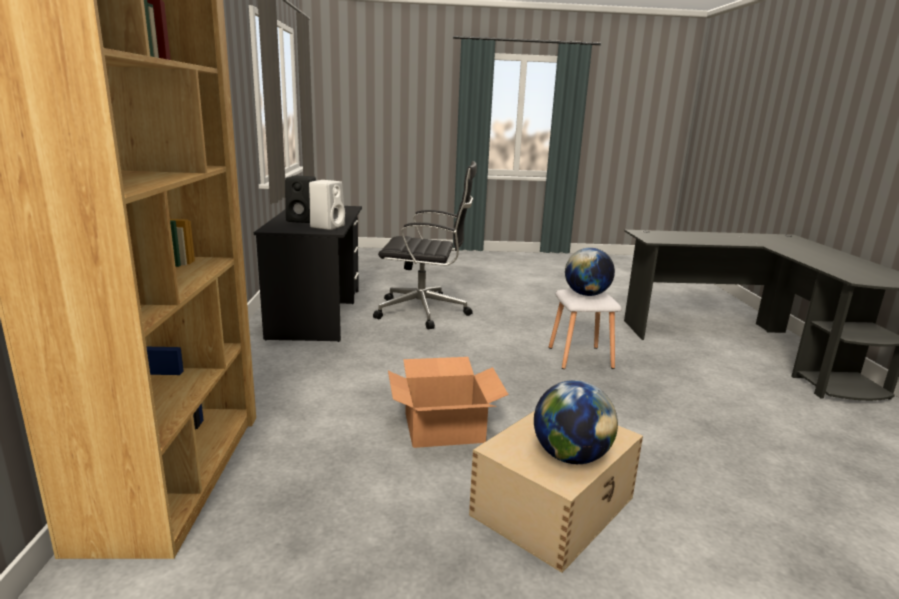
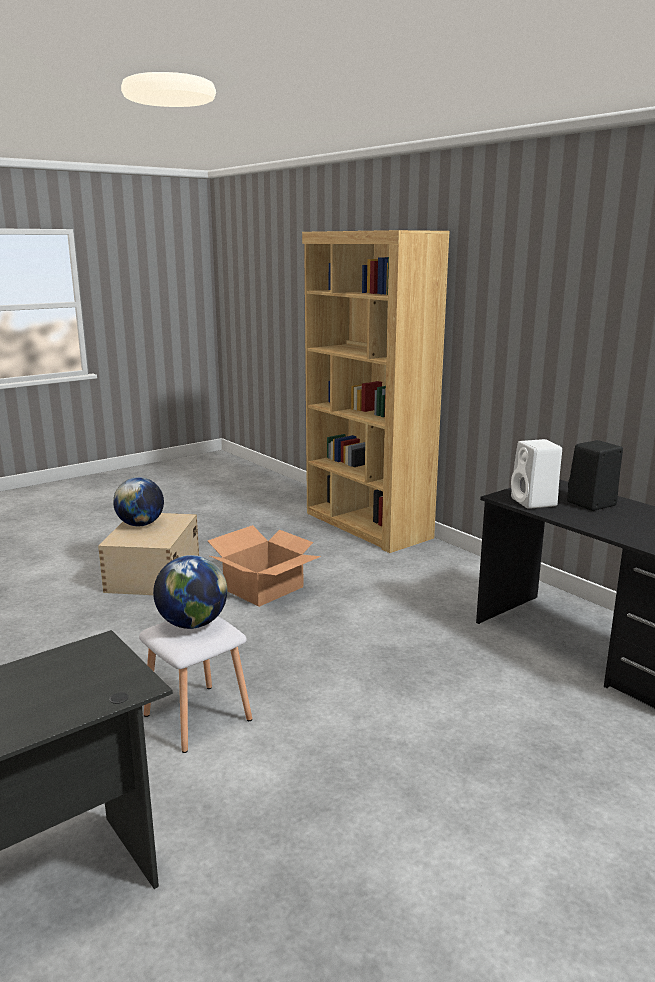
camera: 145 degrees right, 0 degrees up
black office chair [373,161,477,330] -> none

